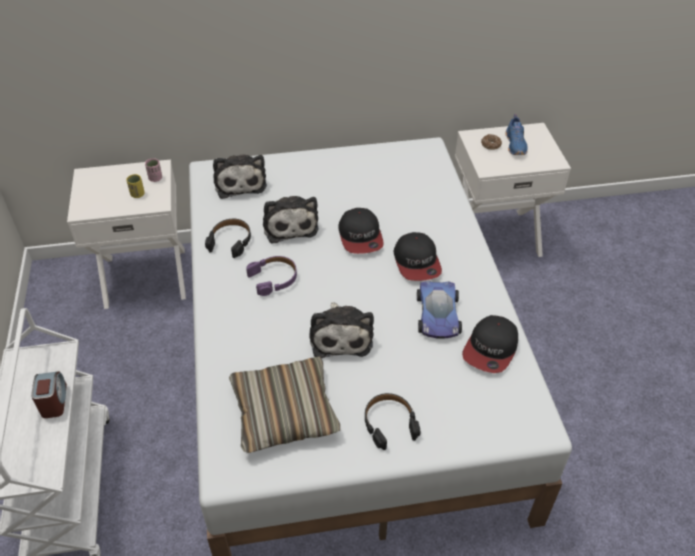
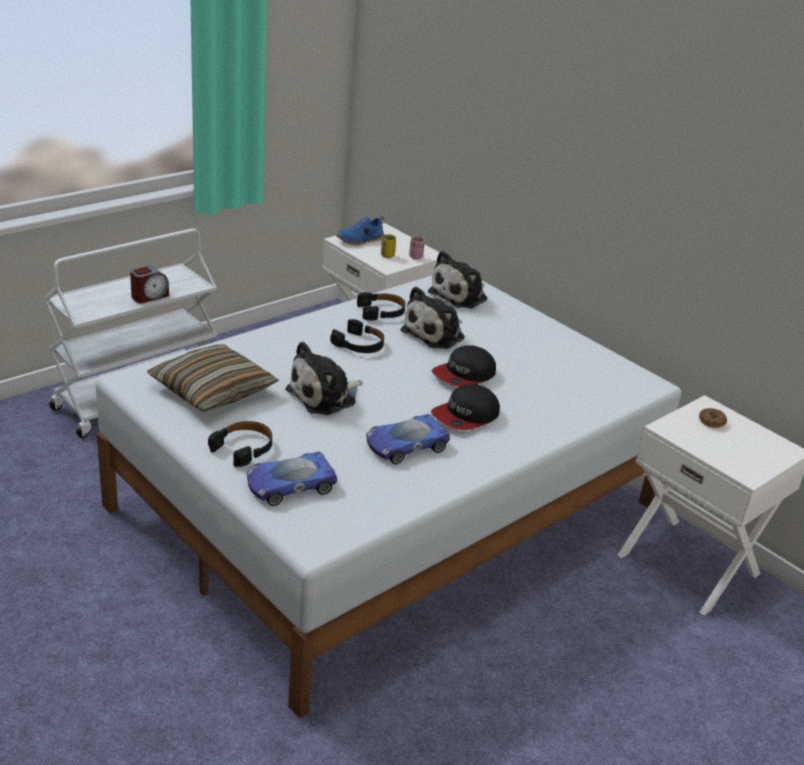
camera: 55 degrees right, 15 degrees down
purple headphones [246,256,297,296] -> black headphones [330,319,384,353]
cap [462,315,518,373] -> none
blue shoe [505,114,528,155] -> blue shoe moved to [336,216,384,245]
none -> toy car [247,452,338,506]

